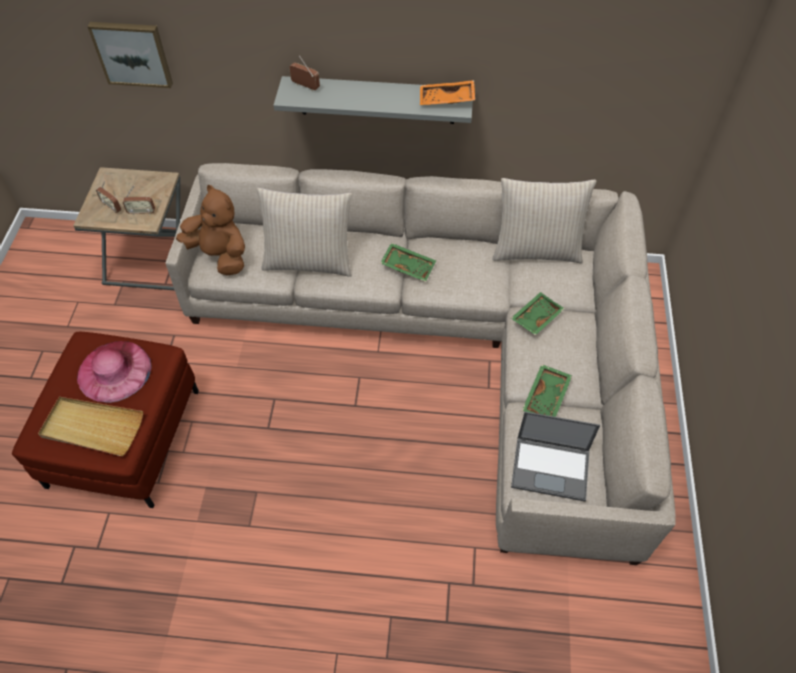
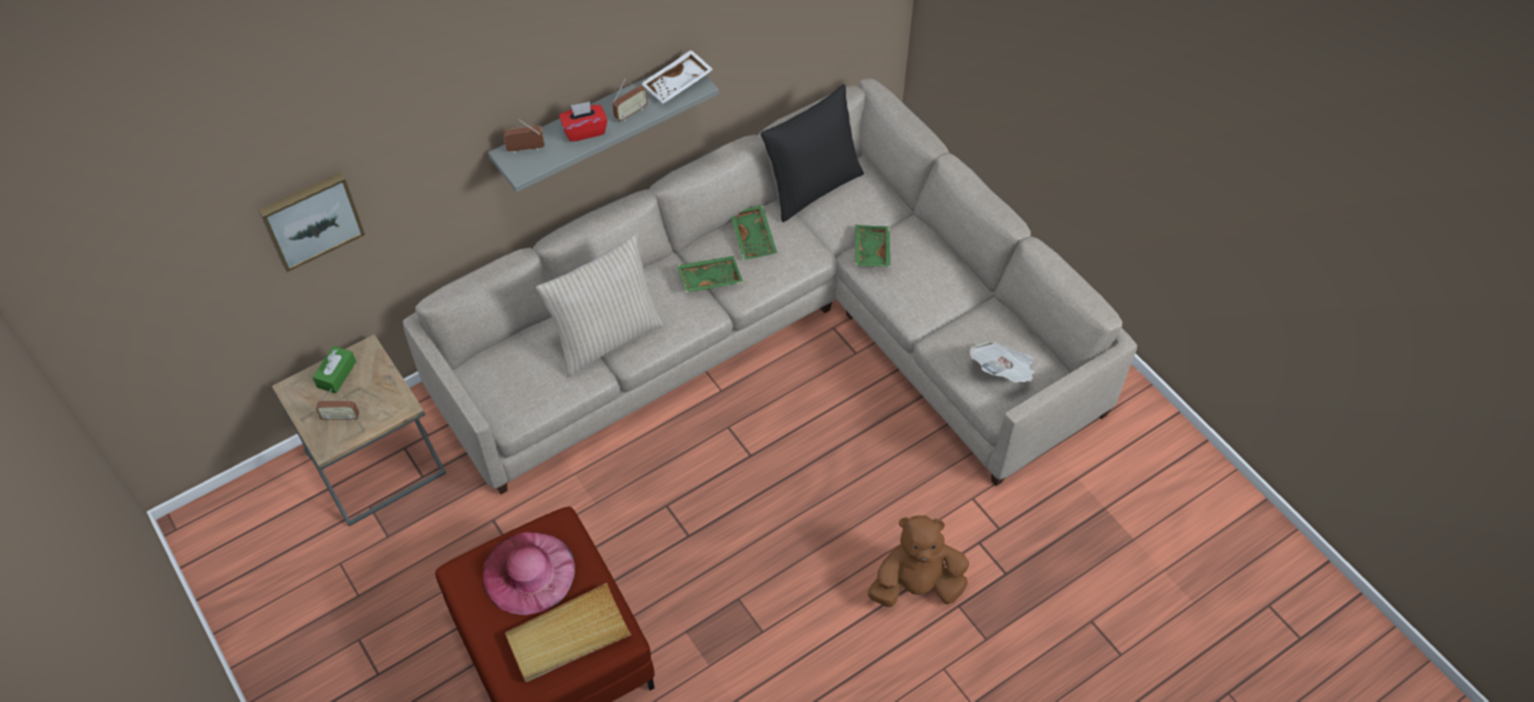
camera: 40 degrees left, 0 degrees up
radio [123,185,155,215] -> radio moved to [613,77,648,121]
brown plush toy [176,185,245,275] -> brown plush toy moved to [868,515,969,607]
orange tray [420,80,475,105] -> white tray [641,50,713,103]
beige pillow [492,178,596,263] -> black pillow [760,84,864,222]
laptop [511,412,600,501] -> newspaper [970,341,1035,383]
green tray [522,364,572,417] -> green tray moved to [731,205,777,260]
none -> green tissue box [312,346,356,394]
none -> red tissue box [559,102,608,142]

